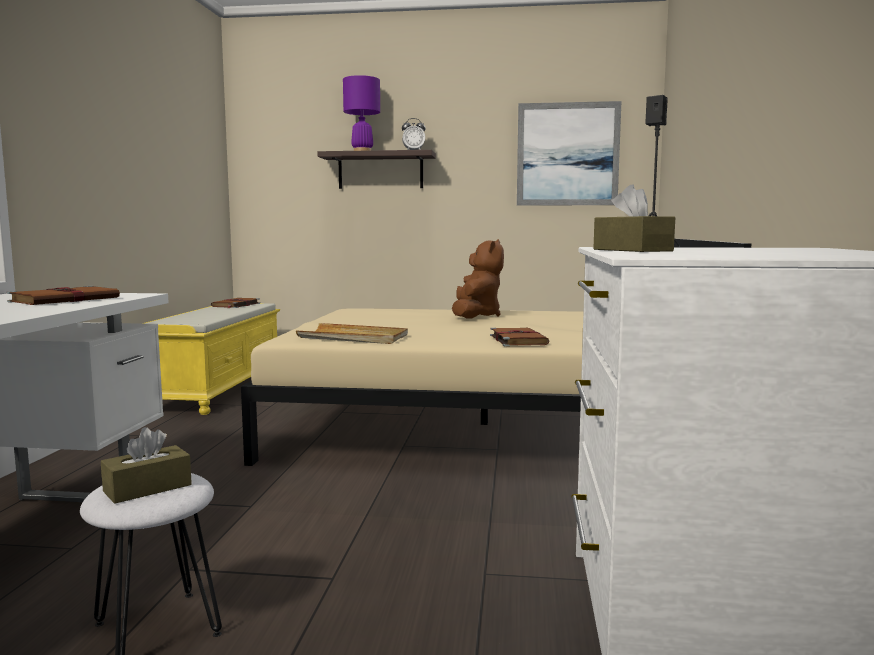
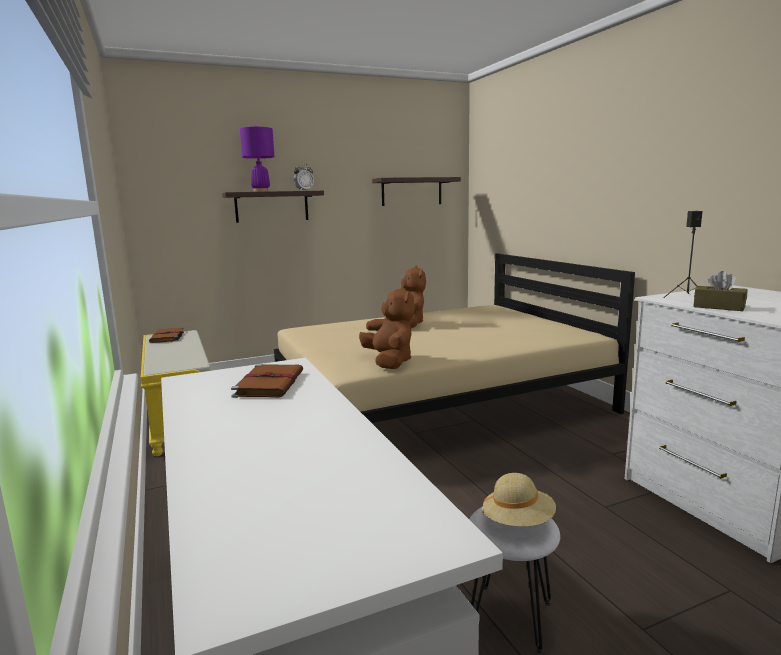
camera: 30 degrees left, 5 degrees up
brown tissue box [101,427,192,504] -> beige hat [483,473,556,527]
beige tray [296,323,408,344] -> brown plush toy [359,286,414,369]
brown book [490,328,549,346] -> none
picture [517,101,622,206] -> shelf [372,177,461,206]

